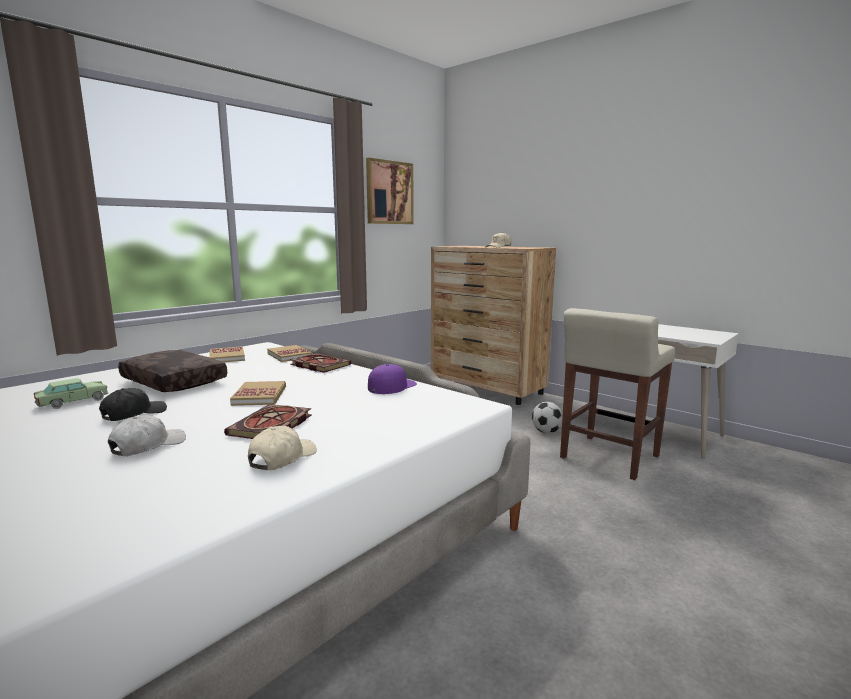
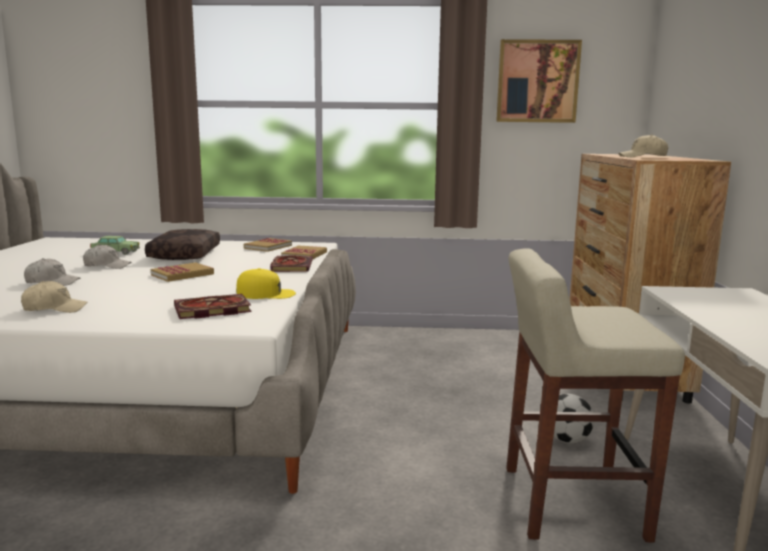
camera: 50 degrees right, 0 degrees up
black cap [99,388,167,421] -> white cap [83,244,132,269]
book [224,404,312,439] -> book moved to [174,294,252,319]
purple cap [368,364,417,394] -> yellow cap [236,268,296,299]

